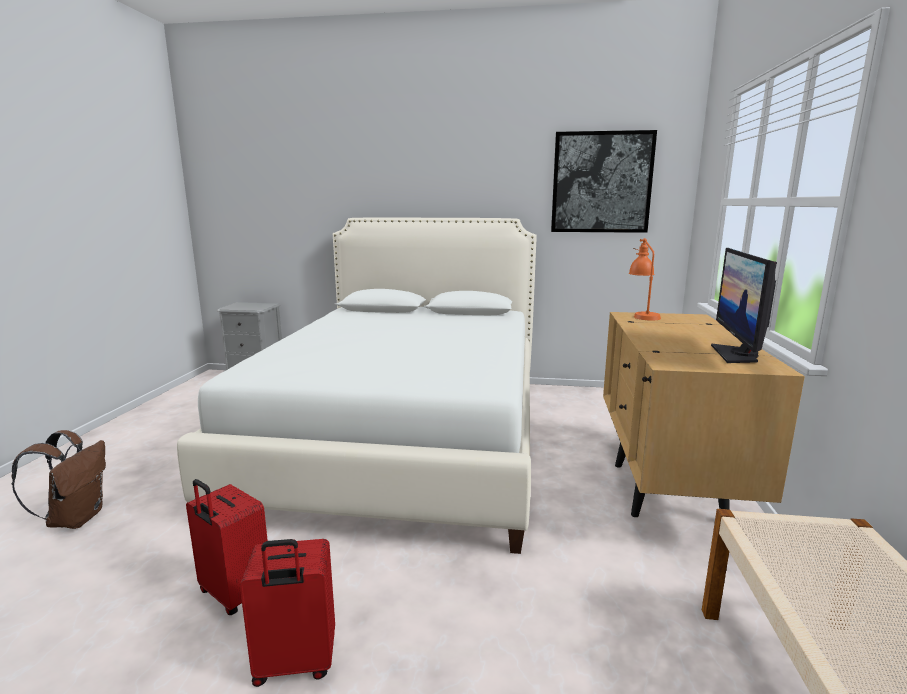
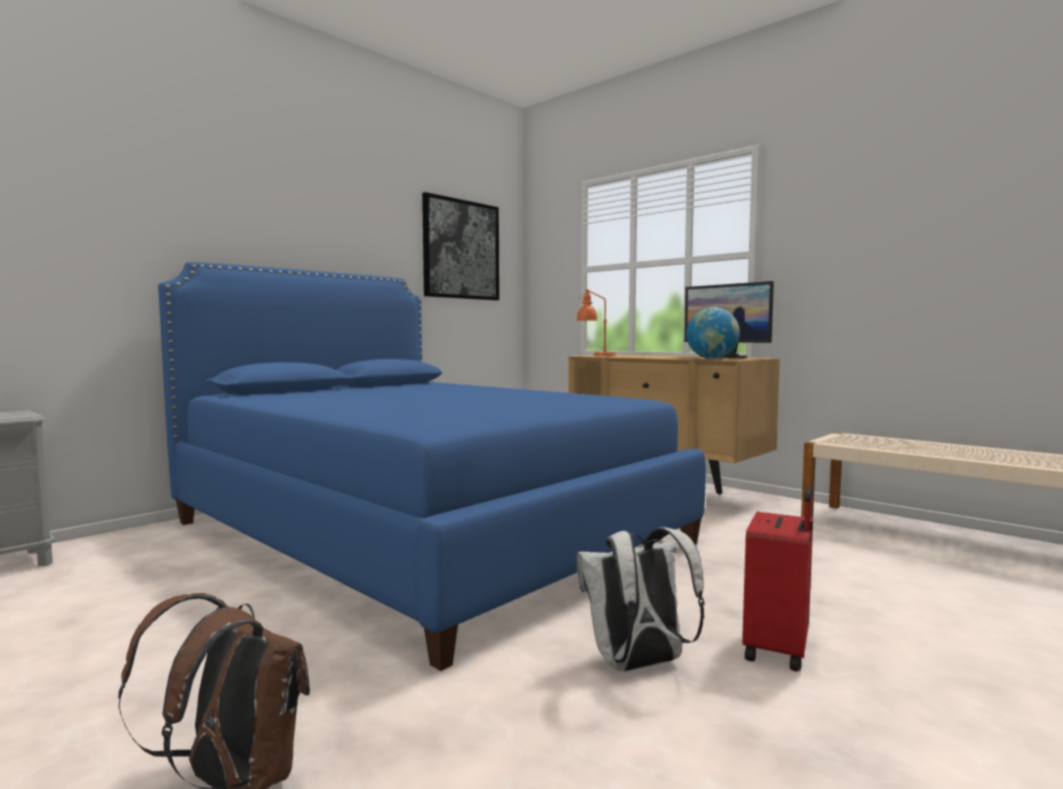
camera: 55 degrees left, 10 degrees down
white bed [177,218,537,554] -> blue bed [158,262,706,671]
red suitcase [186,479,268,615] -> white backpack [576,527,704,672]
none -> globe [686,307,740,359]

